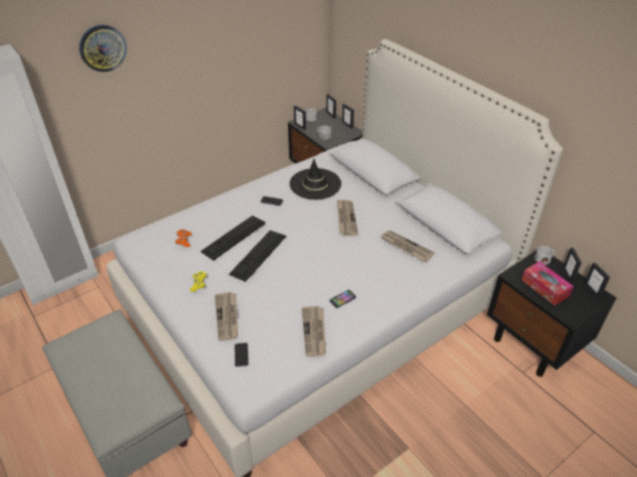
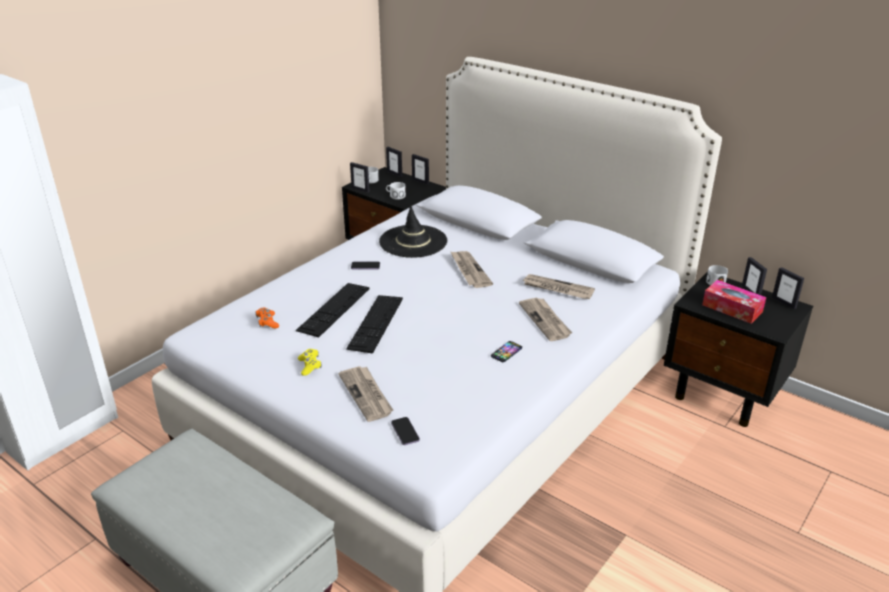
camera: 15 degrees left, 10 degrees down
wall clock [79,25,127,72] -> none
newspaper [302,306,326,357] -> newspaper moved to [519,298,572,341]

